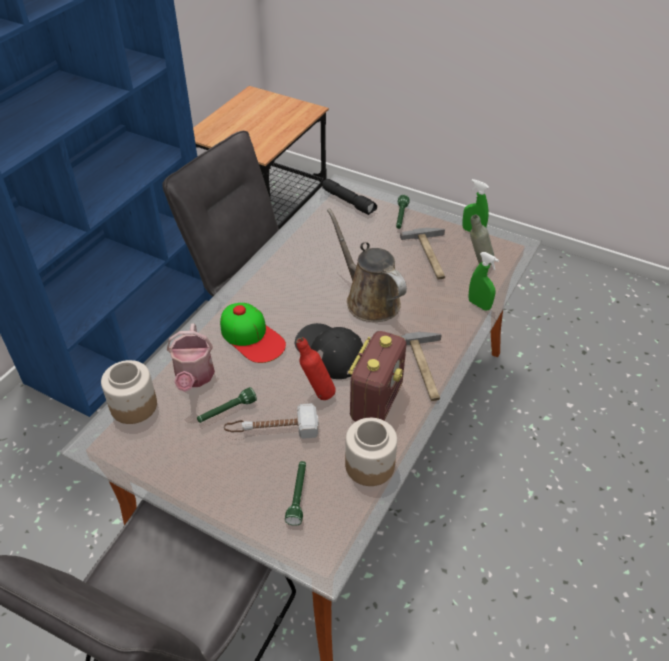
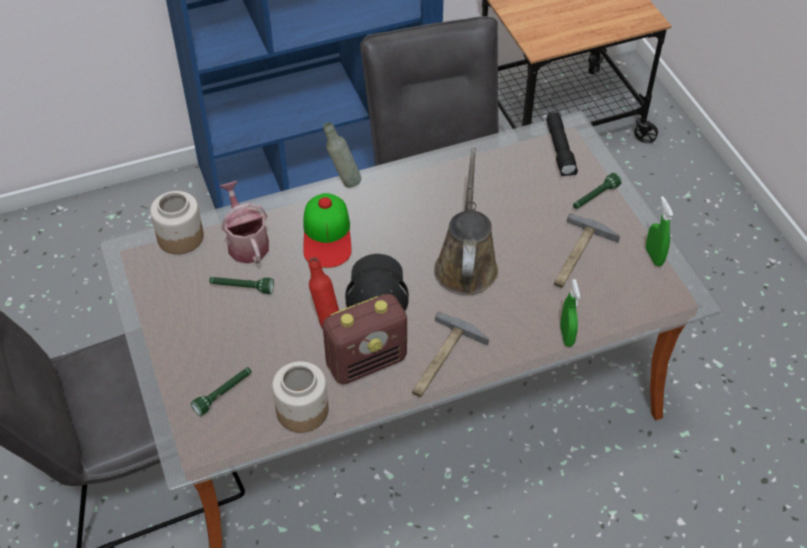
camera: 40 degrees right, 5 degrees up
watering can [167,324,215,392] -> watering can turned 120 degrees clockwise [220,181,269,264]
hammer [224,403,319,439] -> none
grey bottle [470,214,495,265] -> grey bottle moved to [323,122,361,188]

